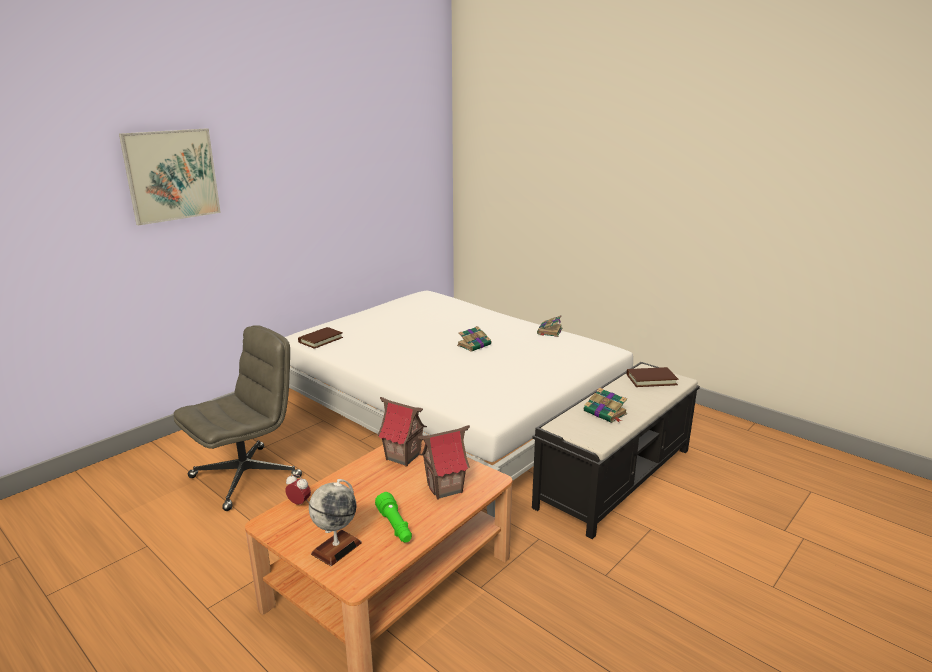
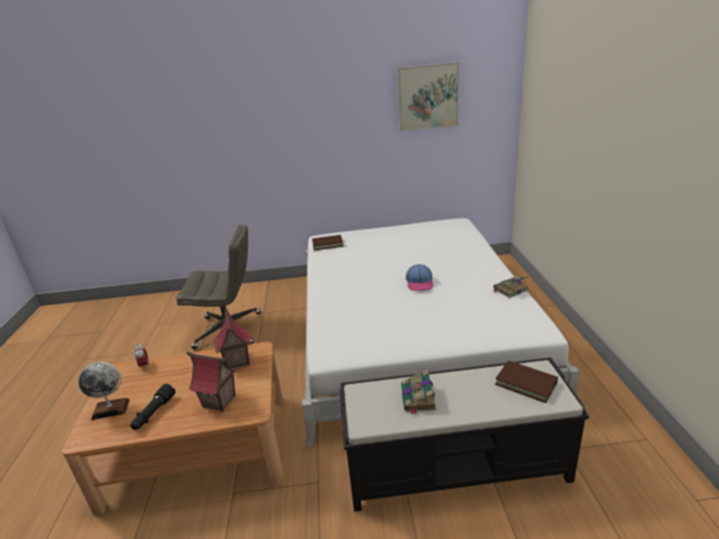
camera: 45 degrees right, 5 degrees up
picture [119,128,221,226] -> picture moved to [397,62,459,132]
green flashlight [375,492,412,542] -> black flashlight [131,384,176,430]
book [457,326,491,352] -> cap [406,264,433,291]

